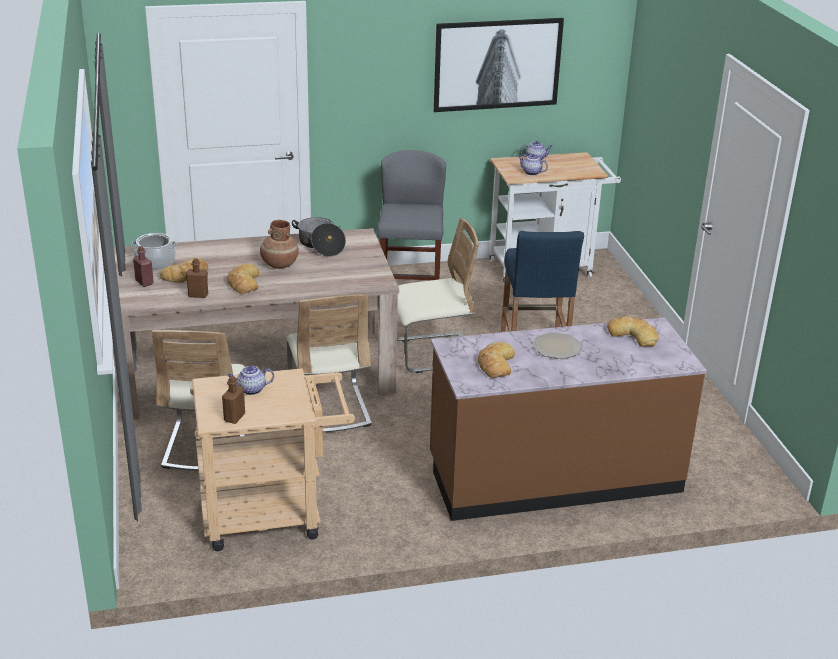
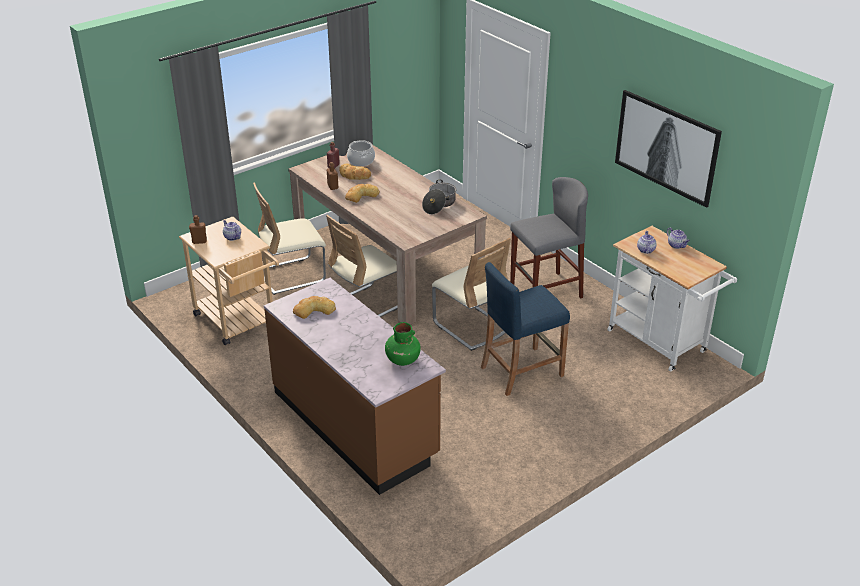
camera: 65 degrees right, 5 degrees up
brown vase [260,220,298,269] -> none
plate [532,332,583,359] -> none
bread [607,316,659,347] -> green vase [385,322,421,366]

